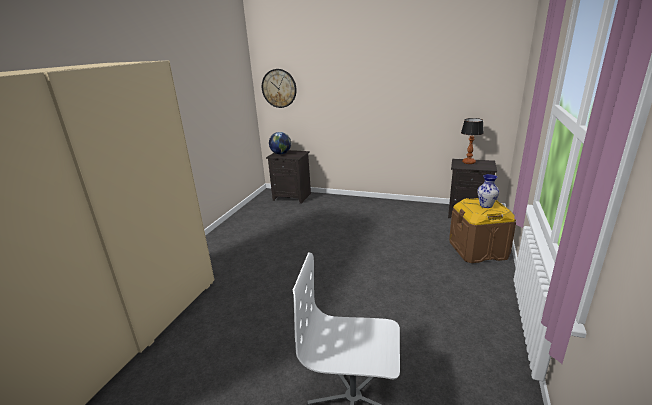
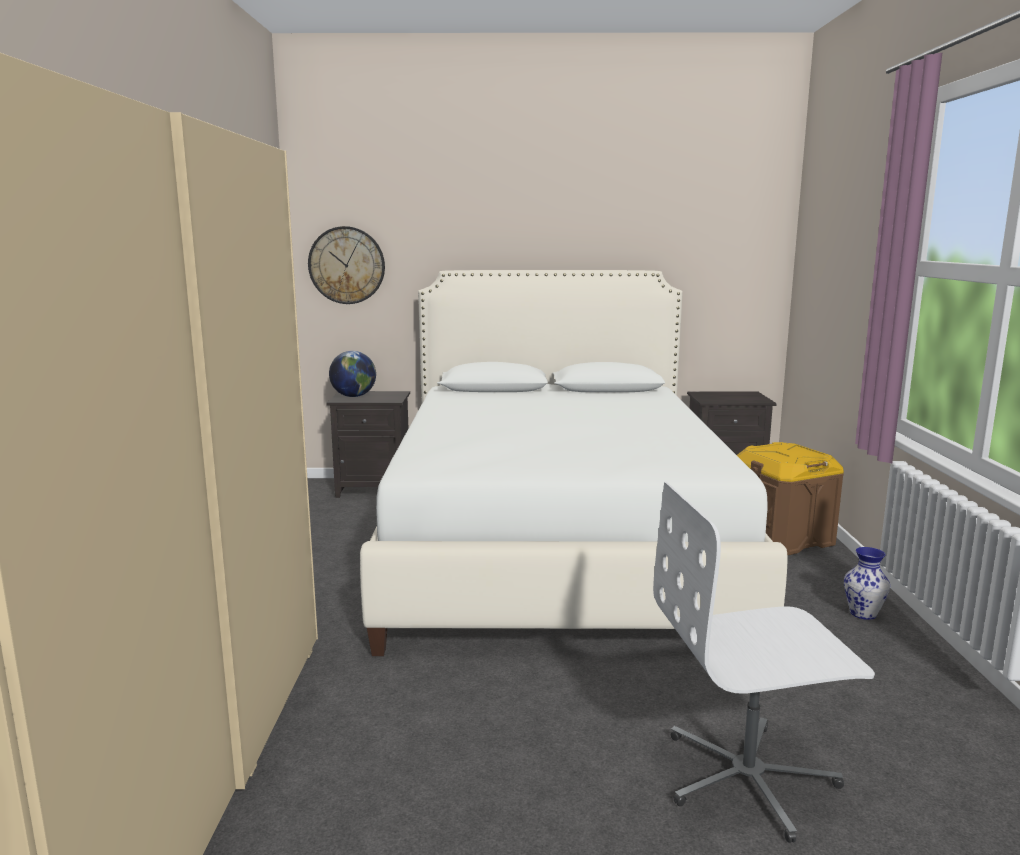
camera: 20 degrees left, 10 degrees down
table lamp [461,118,484,164] -> none
vase [477,174,499,208] -> vase moved to [844,547,890,620]
none -> white bed [360,270,787,656]

